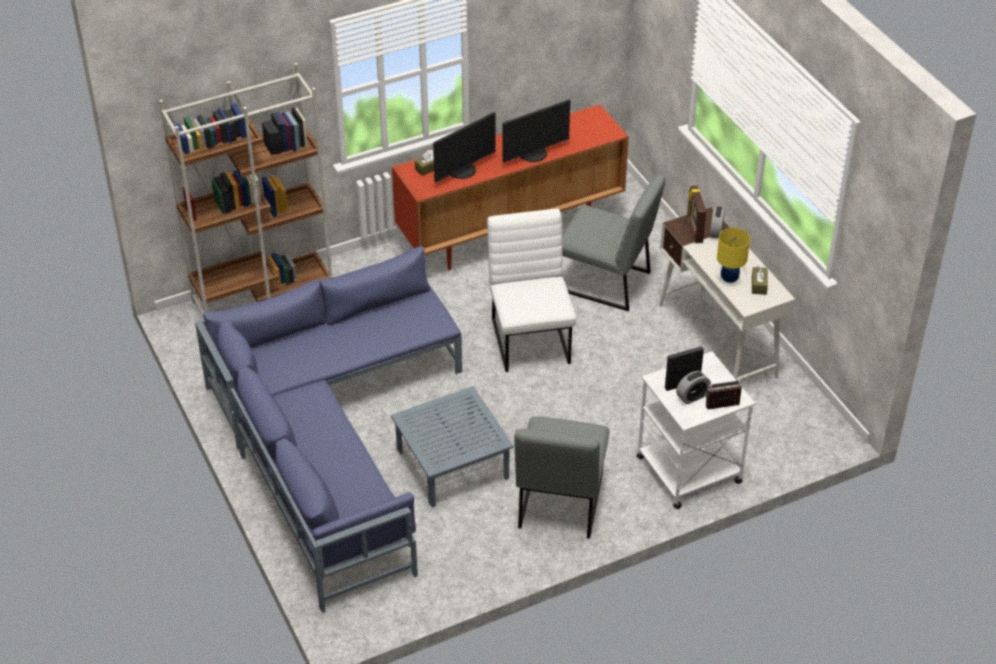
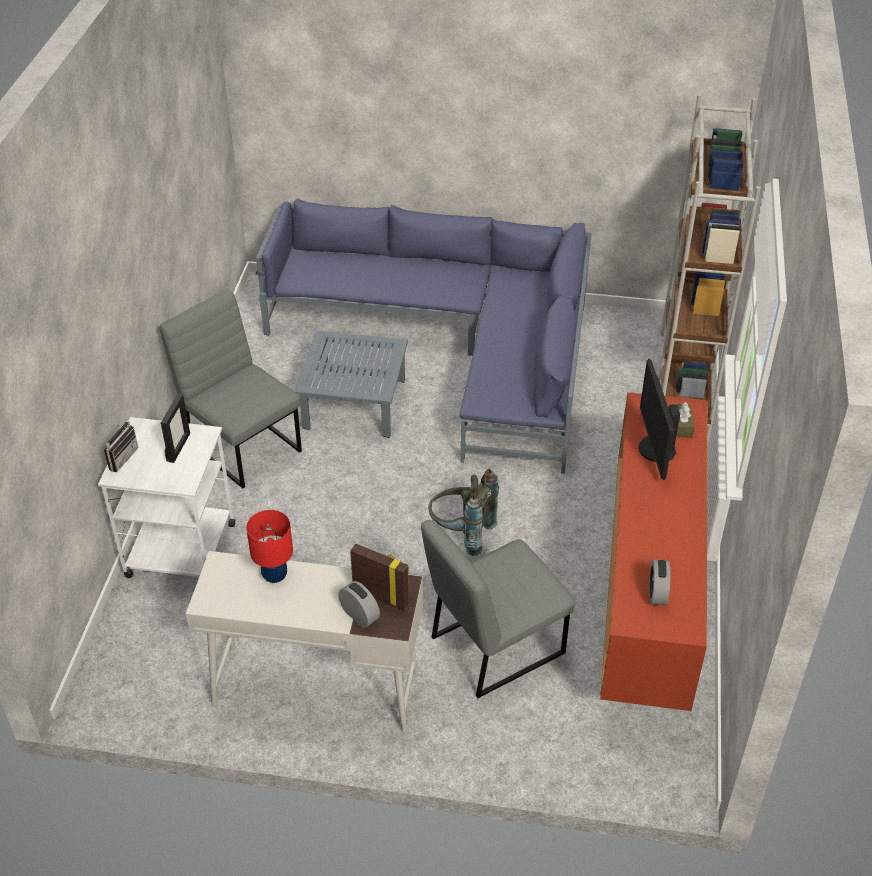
camera: 125 degrees right, 0 degrees up
white chair [487,209,576,372] -> grey backpack [428,469,499,556]
monitor [503,99,570,162] -> none
alarm clock [676,371,711,404] -> alarm clock moved to [649,559,670,606]
yellow table lamp [717,228,750,283] -> red table lamp [246,510,293,583]
brown tissue box [752,266,768,295] -> none

